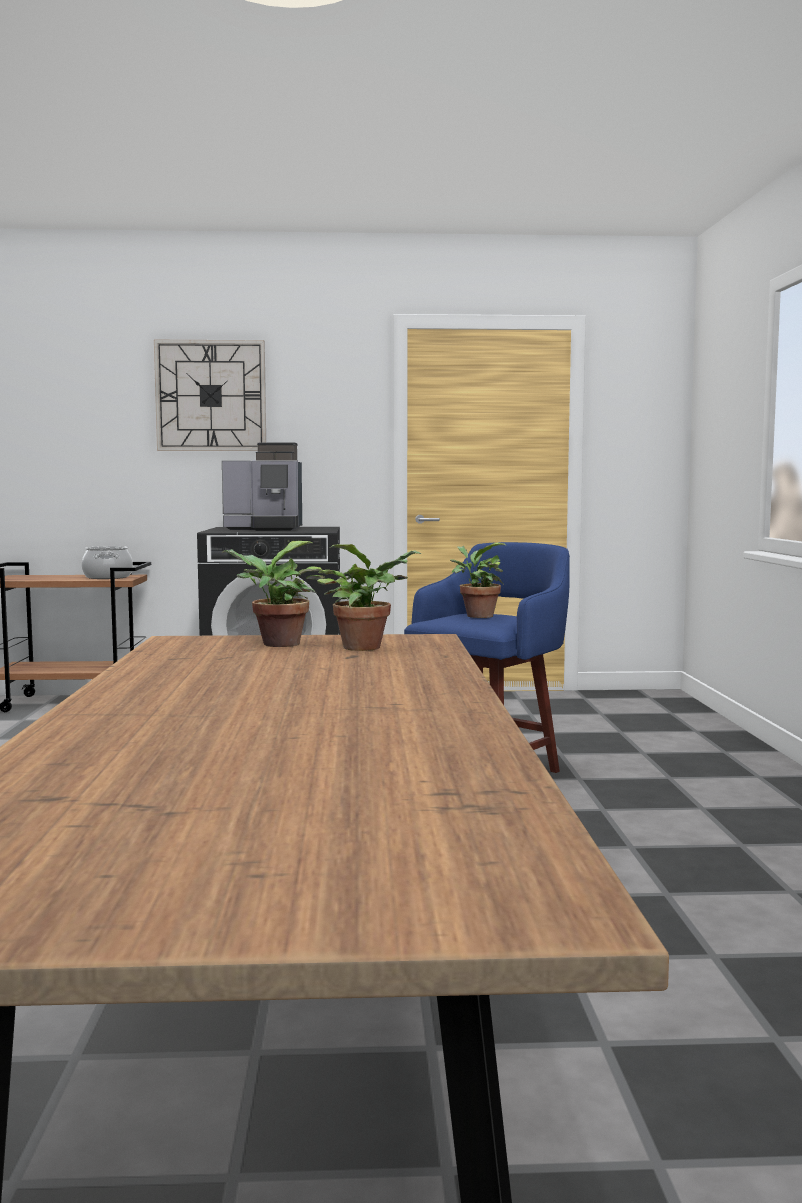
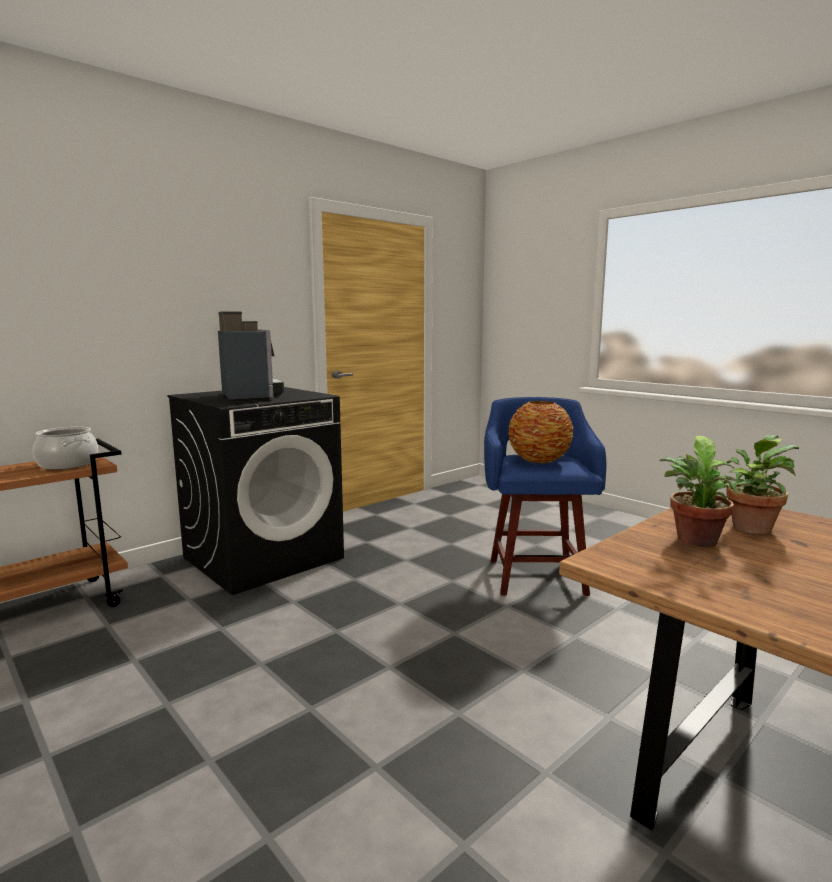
camera: 40 degrees left, 5 degrees up
wall clock [154,340,266,451] -> none
coffee machine [222,443,302,531] -> coffee machine turned 75 degrees counterclockwise [218,311,284,402]
potted plant [450,542,506,618] -> vase [508,401,573,464]

